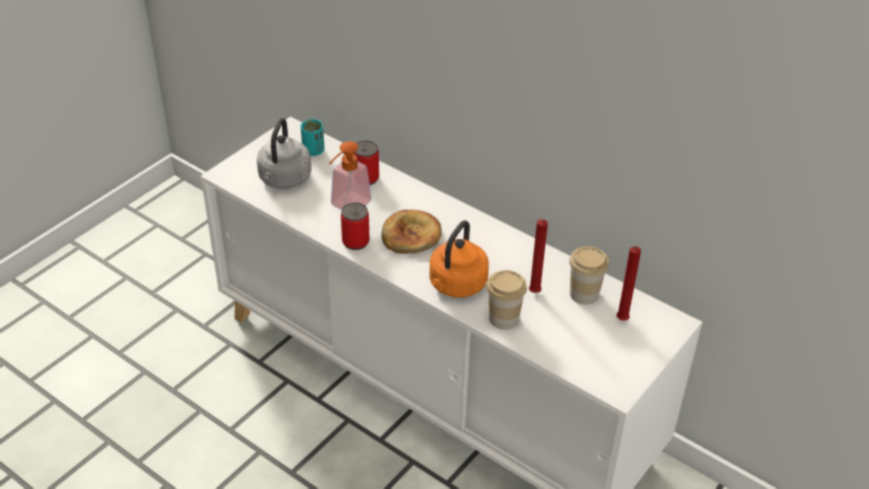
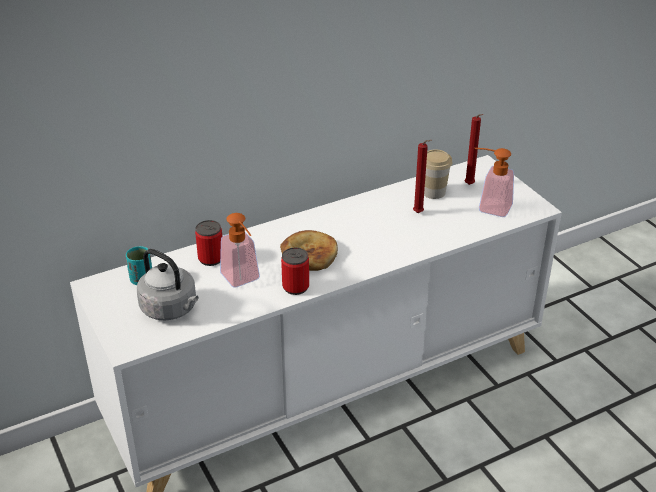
camera: 65 degrees left, 5 degrees down
orange kettle [430,220,489,298] -> none
cup [486,270,527,330] -> none
none -> soap dispenser [475,148,514,217]

